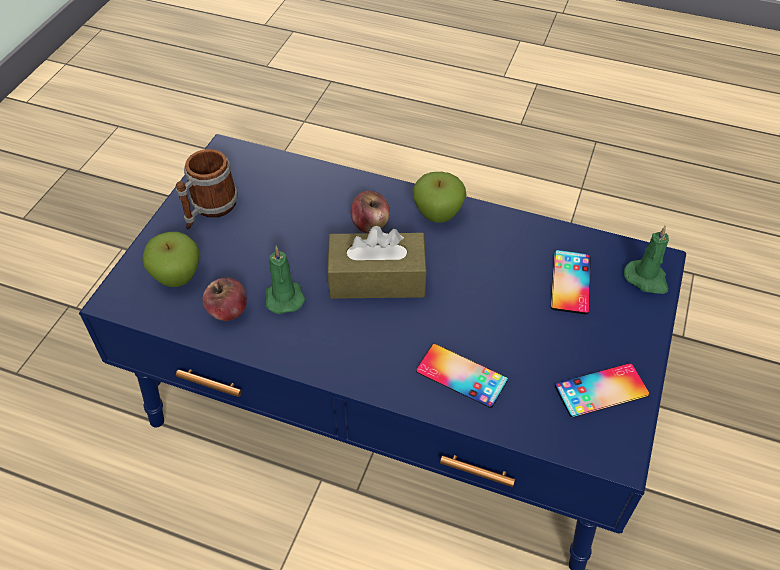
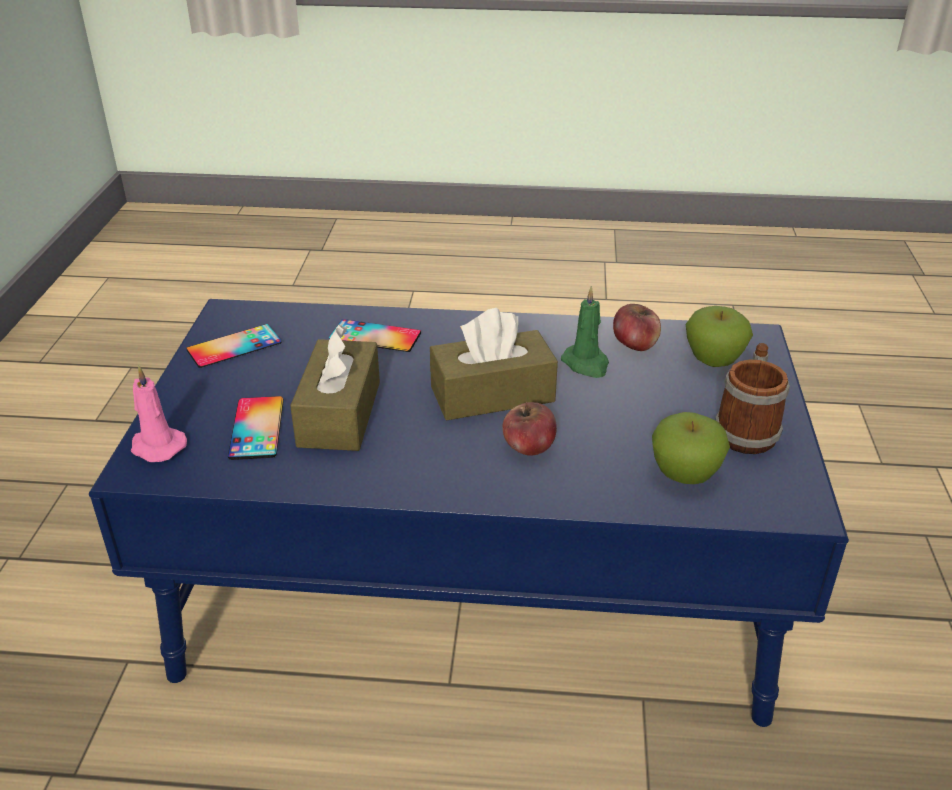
camera: 165 degrees right, 15 degrees down
apple [412,172,466,223] -> apple moved to [652,412,730,484]
green candle [624,225,669,294] -> pink candle [131,366,187,462]
none -> brown tissue box [290,325,380,451]

